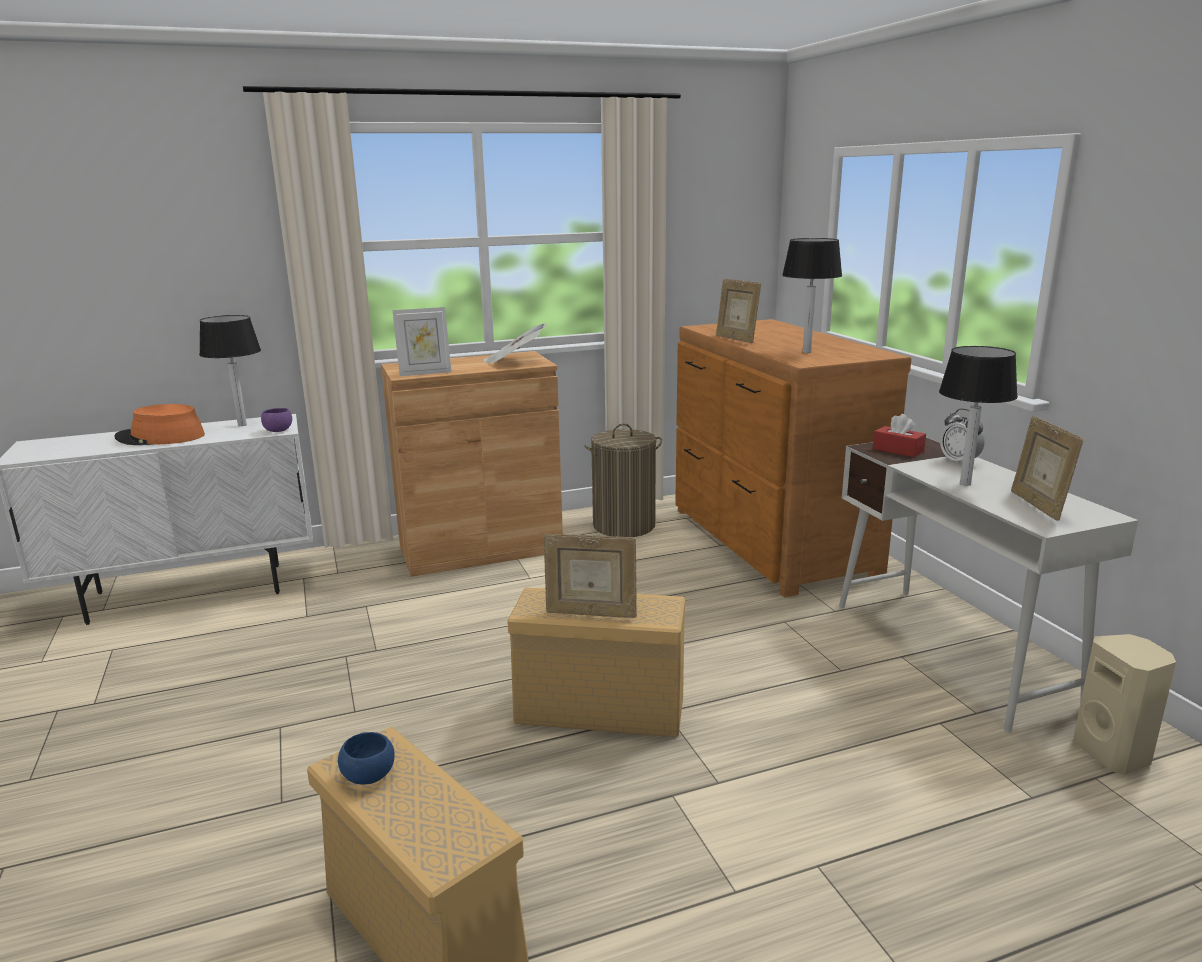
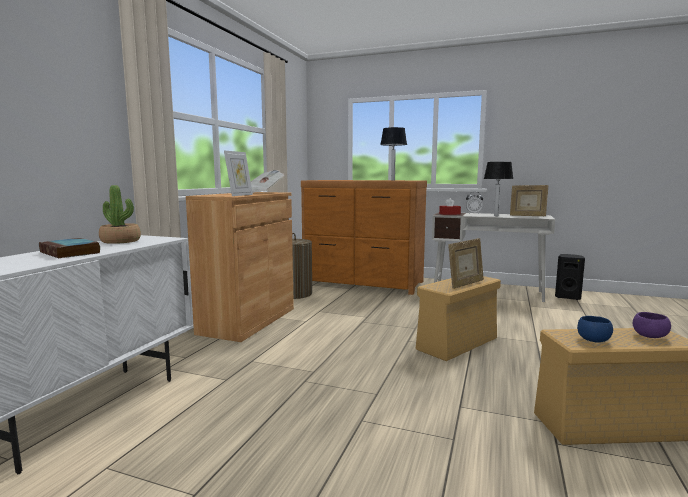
camera: 50 degrees left, 10 degrees down
orange hat [114,404,205,445] -> book [39,238,100,258]
table lamp [199,315,261,426] -> potted plant [99,185,141,244]
purple bowl [261,408,292,432] -> purple bowl moved to [633,312,671,338]
picture frame [716,279,761,343] -> none
beige speaker [1073,634,1176,775] -> black speaker [555,254,585,300]

